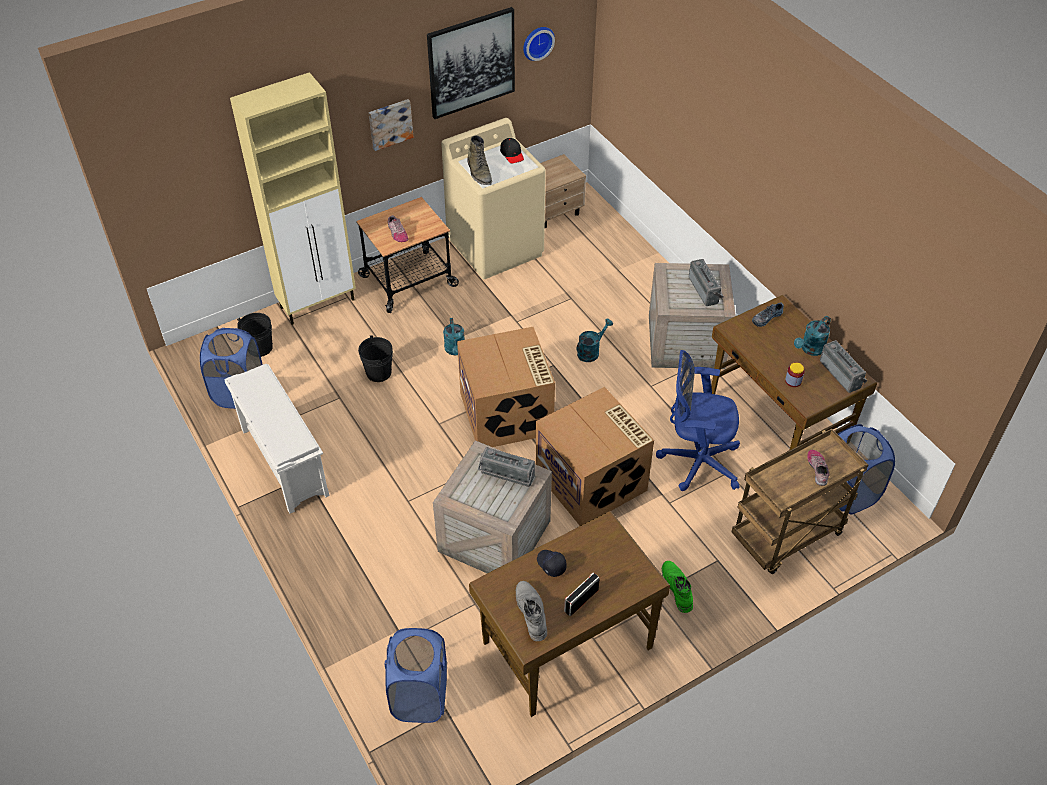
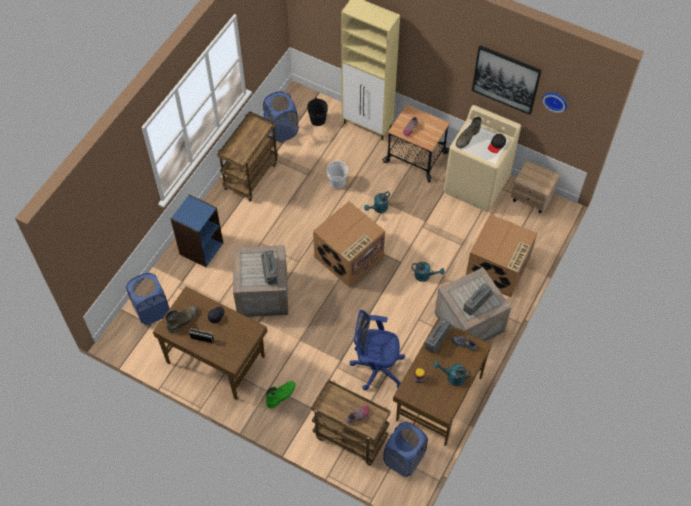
camera: 60 degrees right, 10 degrees up
white shoe rack [224,364,330,513] -> brown cart [217,111,278,201]
black bucket [358,336,393,382] -> white bucket [327,161,348,189]
picture [369,99,413,151] -> none
grey boot [516,581,547,641] -> green boot [165,306,198,333]
cardboard box [536,387,654,526] -> cardboard box moved to [466,214,537,297]
blue office chair [656,350,740,491] -> blue office chair turned 60 degrees counterclockwise [349,310,405,390]
radio [820,340,867,393] -> radio moved to [424,318,453,353]
none -> blue bookcase [170,195,223,267]

